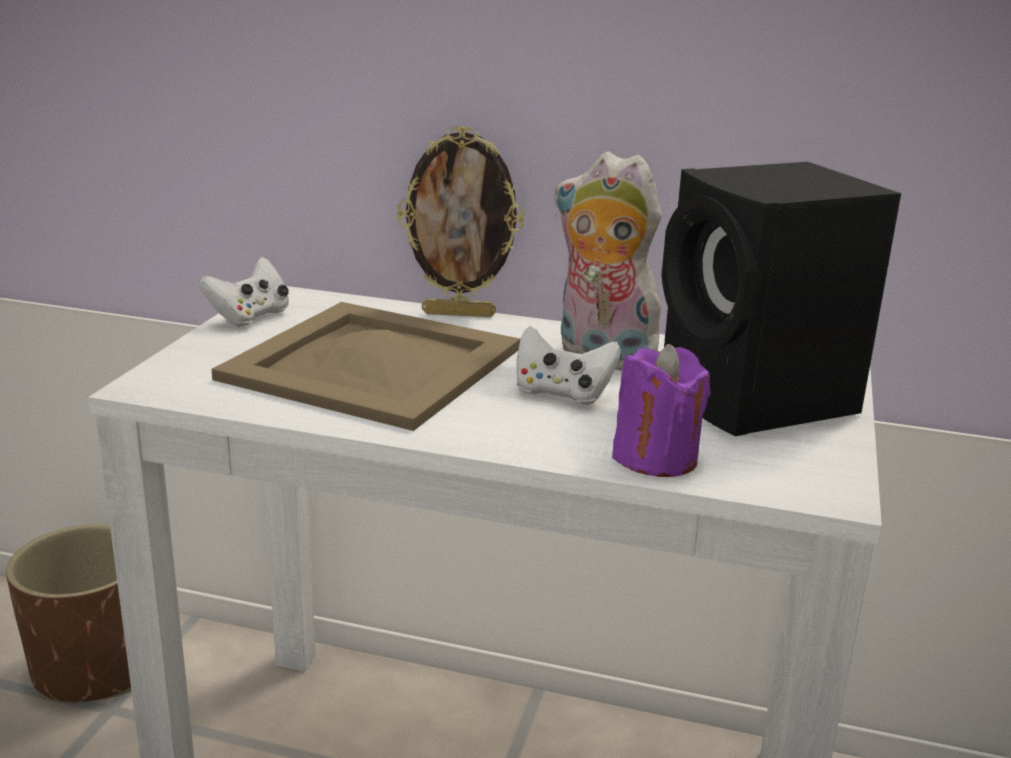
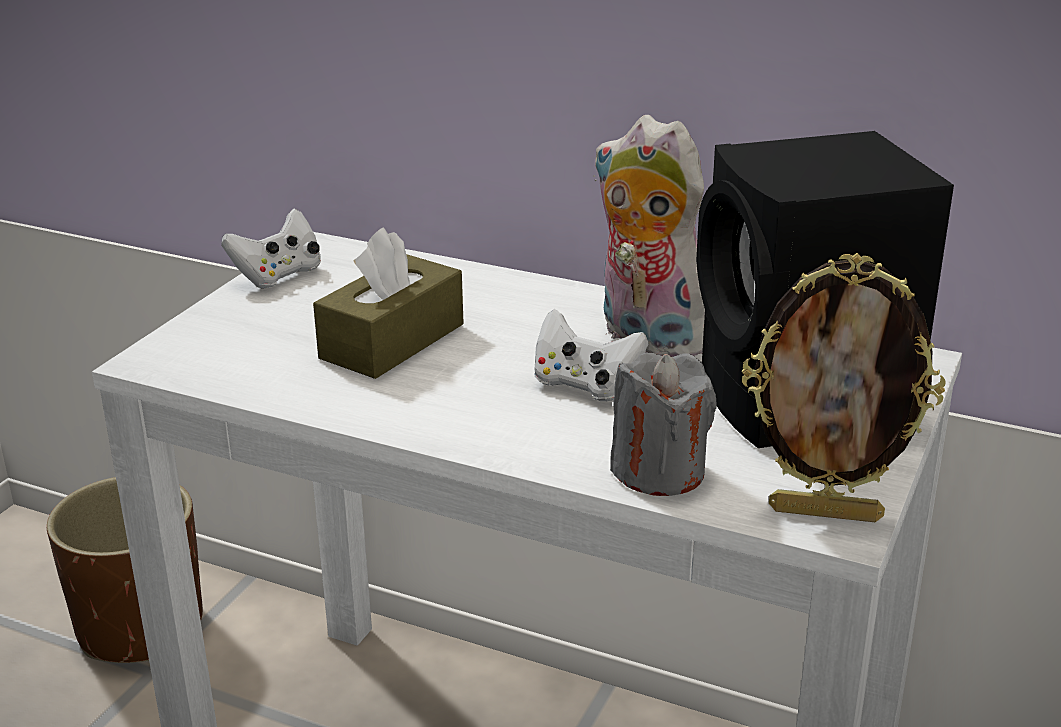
camera: 10 degrees right, 5 degrees up
beige tray [212,302,520,431] -> brown tissue box [313,227,464,379]
picture frame [397,125,525,317] -> picture frame moved to [742,253,945,522]
purple candle [612,344,711,477] -> grey candle [610,353,717,496]

